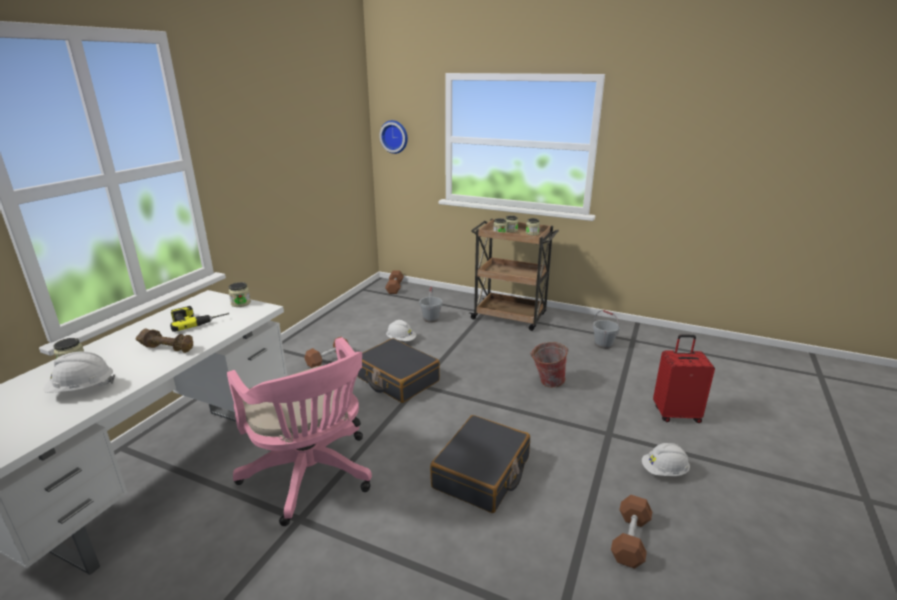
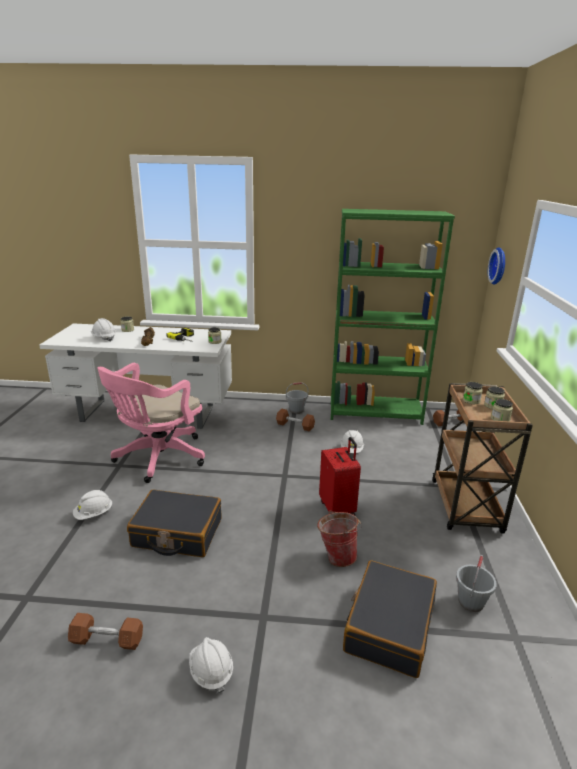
camera: 70 degrees right, 0 degrees up
black suitcase [357,338,440,403] -> black suitcase moved to [343,560,437,678]
grey bucket [419,287,443,323] -> grey bucket moved to [286,382,308,414]
red suitcase [653,334,715,423] -> red suitcase moved to [319,437,361,515]
none -> white hard hat [73,490,113,520]
none -> green bookcase [331,209,455,425]

